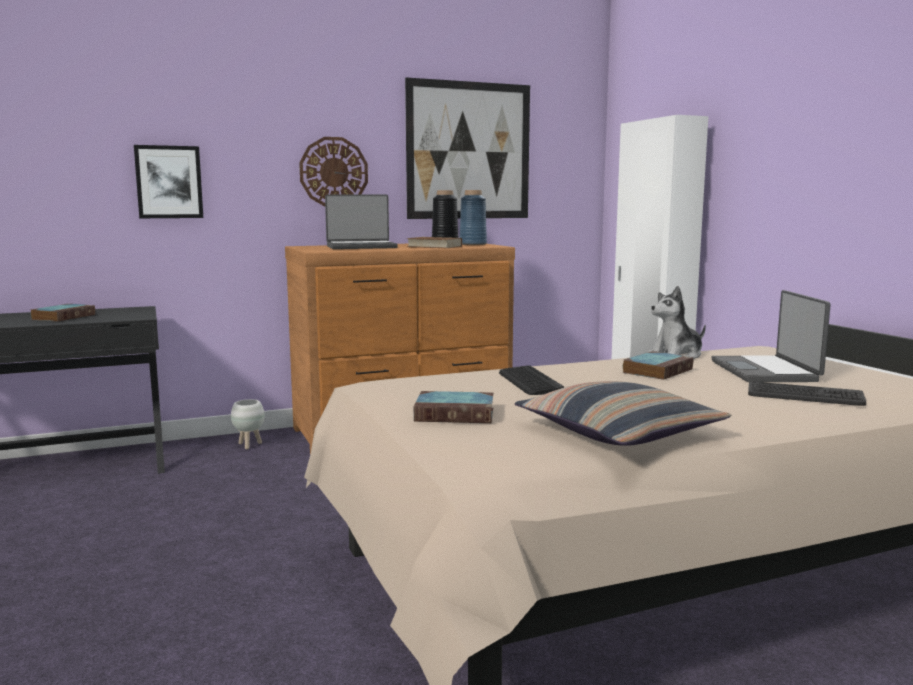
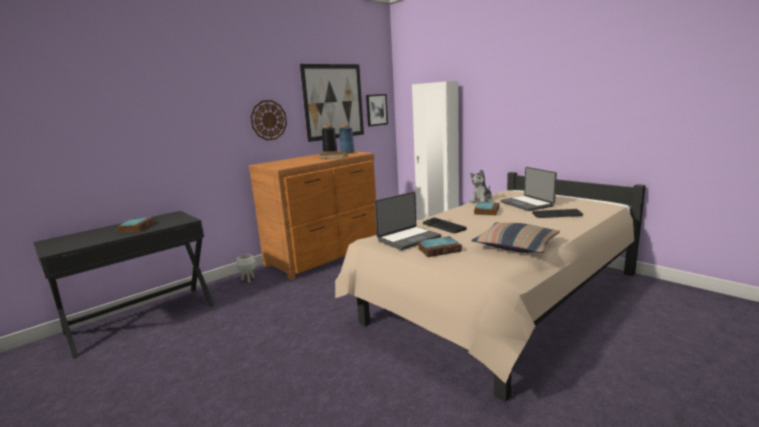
camera: 20 degrees left, 5 degrees up
picture [134,145,203,218] -> picture moved to [366,94,388,127]
laptop [325,194,398,249] -> laptop moved to [374,192,441,250]

